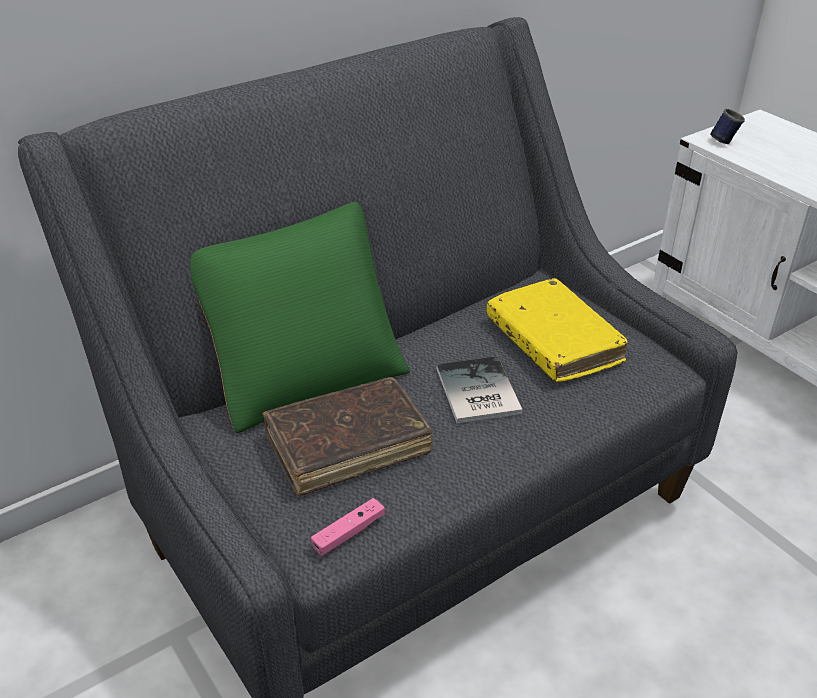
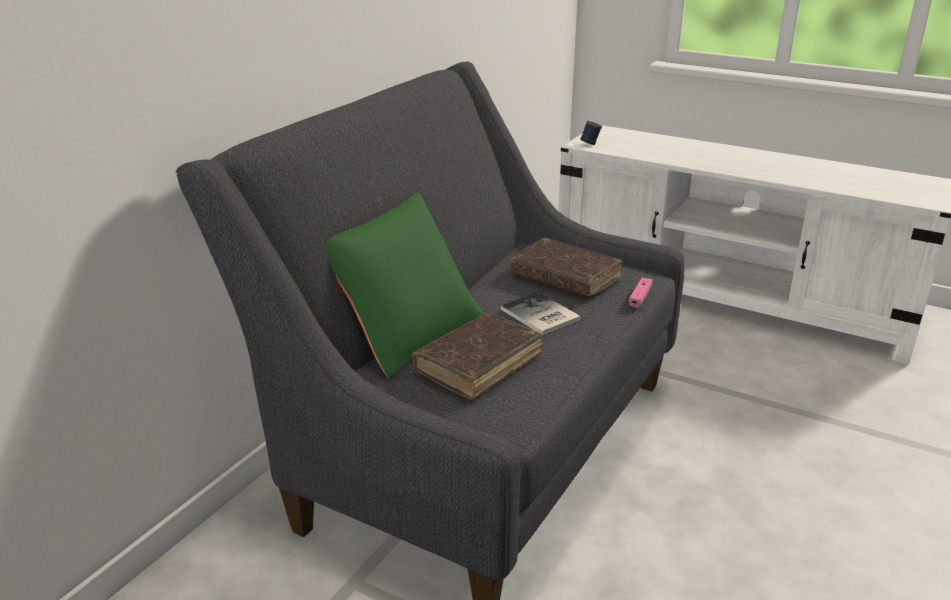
camera: 25 degrees left, 10 degrees down
pink game controller [311,498,385,556] -> pink game controller moved to [629,277,653,308]
yellow book [487,278,628,382] -> brown book [510,238,622,296]

